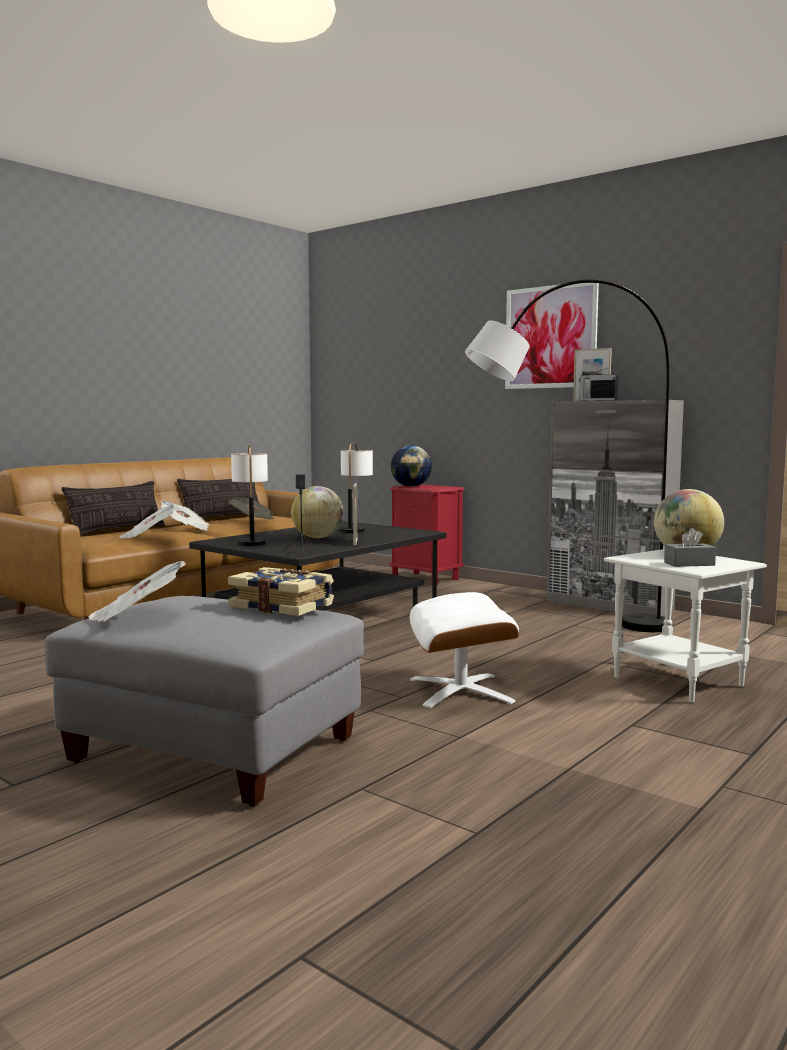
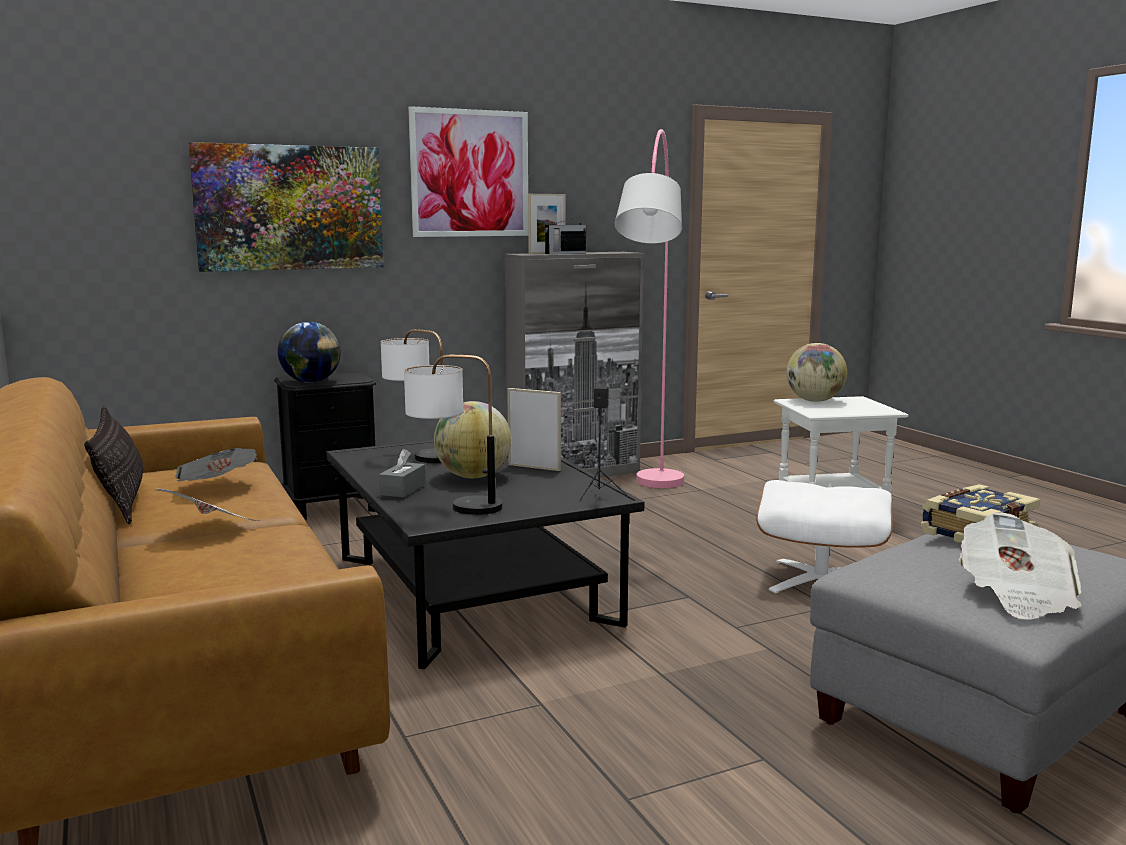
camera: 65 degrees left, 5 degrees up
pillow [62,481,166,536] -> none
newspaper [119,504,176,538] -> none
red nightstand [389,484,465,585] -> black nightstand [274,371,376,520]
grey floor lamp [465,279,669,632] -> pink floor lamp [615,129,684,488]
grey tissue box [664,528,716,567] -> grey tissue box moved to [379,449,425,498]
none -> picture [188,142,383,272]

